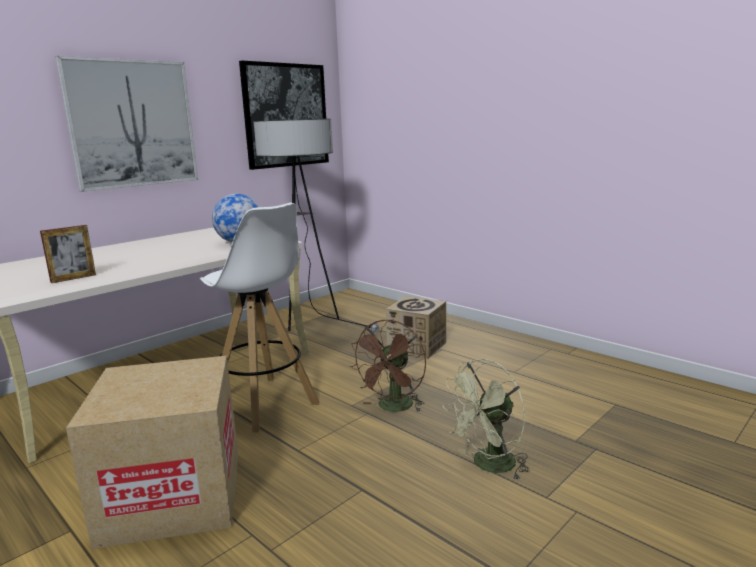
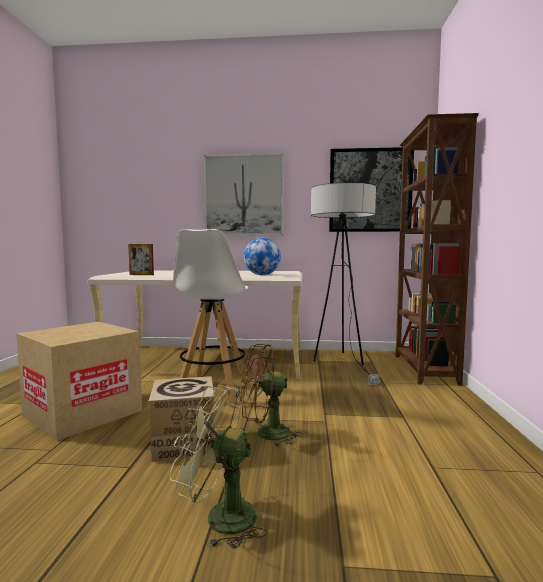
camera: 50 degrees right, 10 degrees down
cardboard box [386,296,446,359] -> cardboard box moved to [149,376,215,462]
none -> brown bookcase [396,113,479,386]

